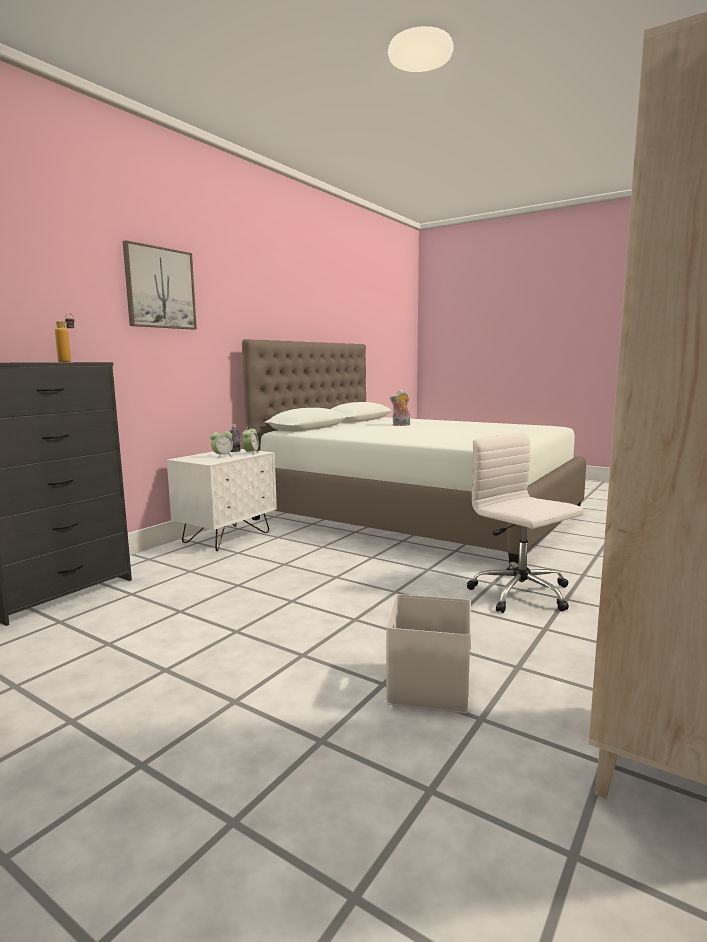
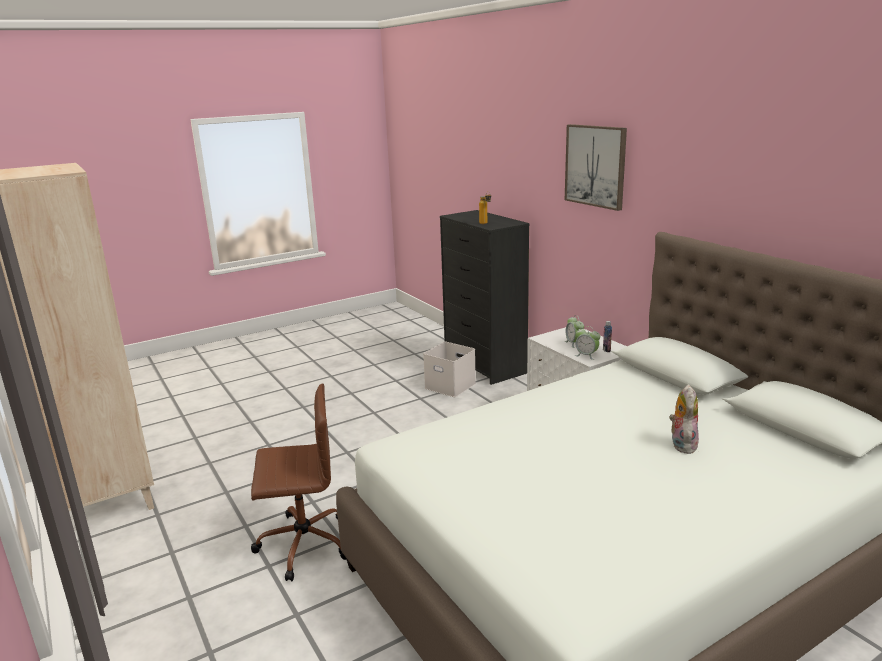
camera: 115 degrees right, 10 degrees up
white storage box [385,594,471,713] -> white storage box moved to [423,342,476,397]
white office chair [467,433,584,613] -> brown office chair [251,383,347,581]

